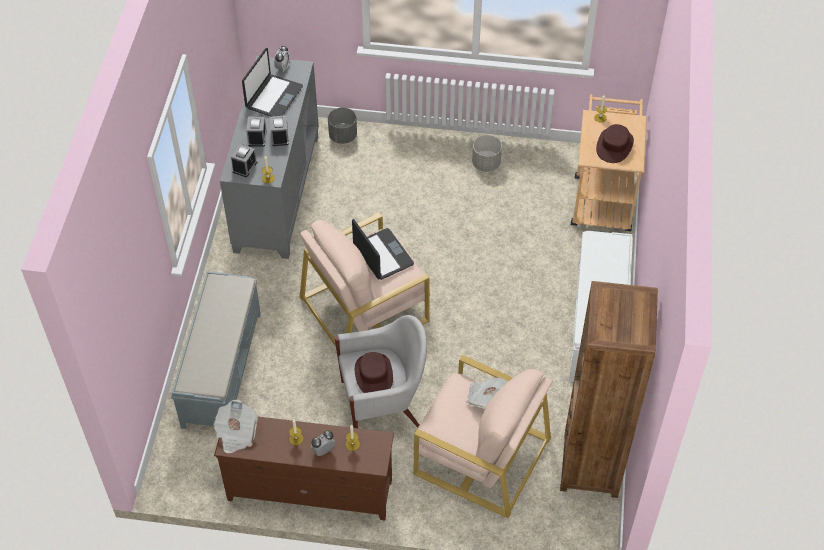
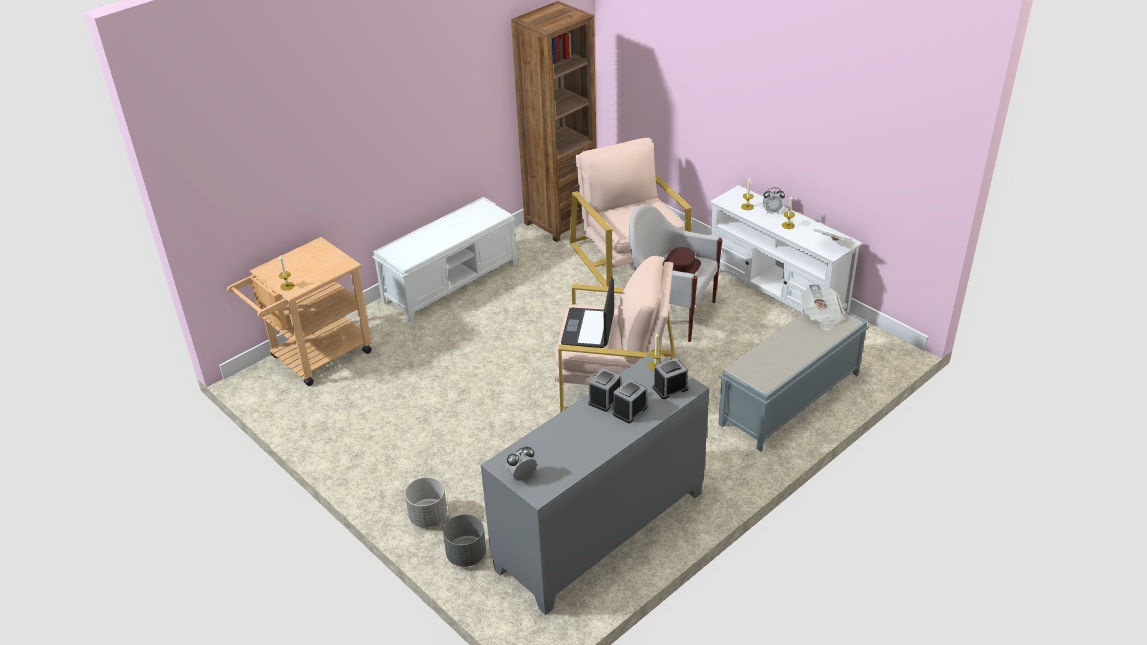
camera: 140 degrees left, 15 degrees down
brown tv stand [214,416,394,520] -> white tv stand [710,185,862,313]
laptop [242,48,303,116] -> none
newspaper [466,377,509,409] -> newspaper moved to [801,283,844,331]
grey planter [472,135,502,172] -> grey planter moved to [405,477,447,528]
brown hat [596,124,634,163] -> none

